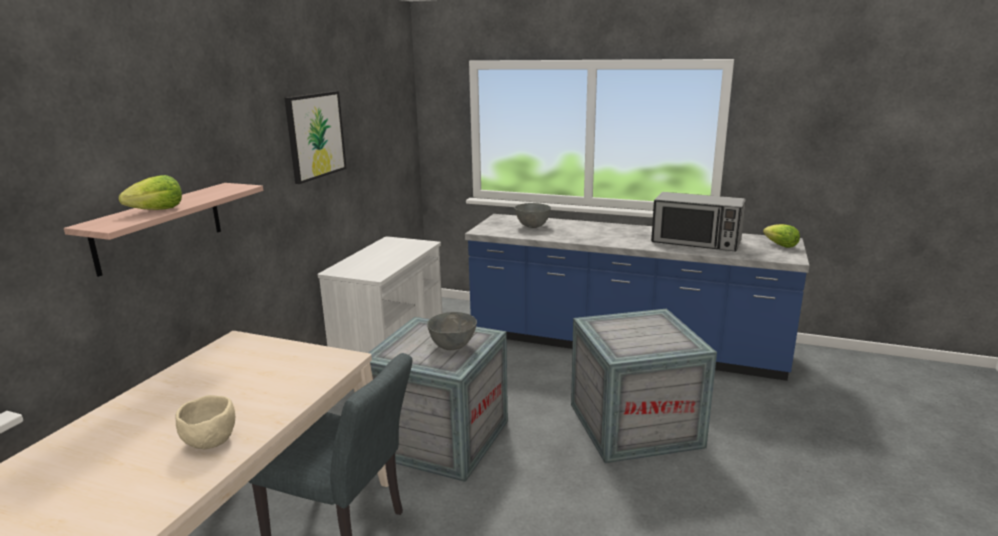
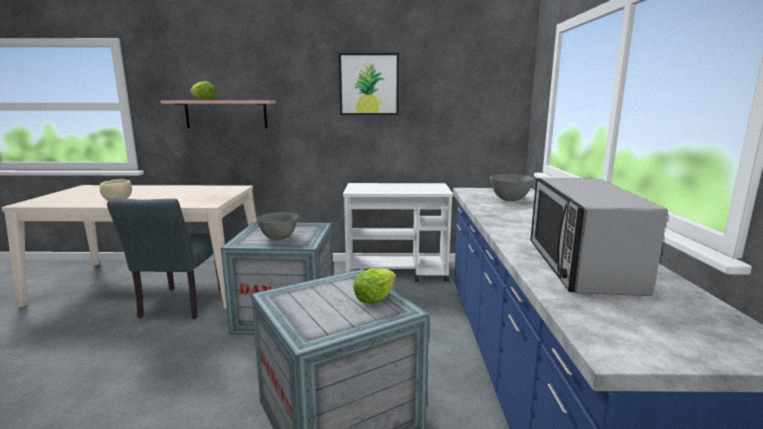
camera: 70 degrees right, 5 degrees down
lettuce [763,224,800,248] -> lettuce moved to [353,269,396,304]

